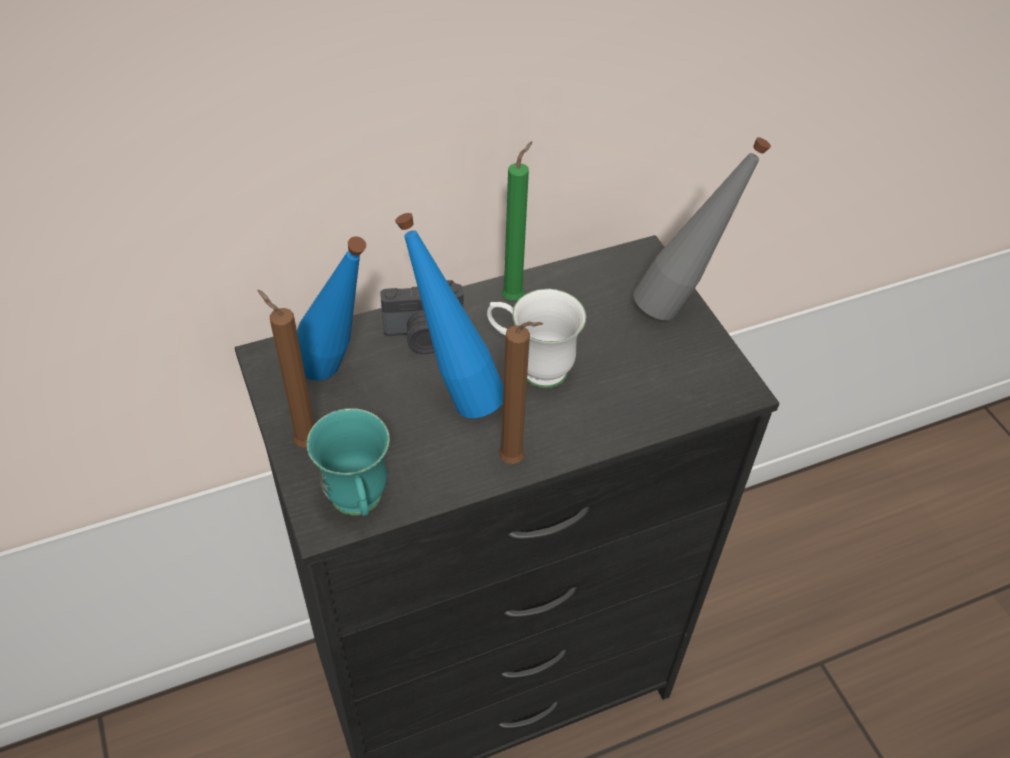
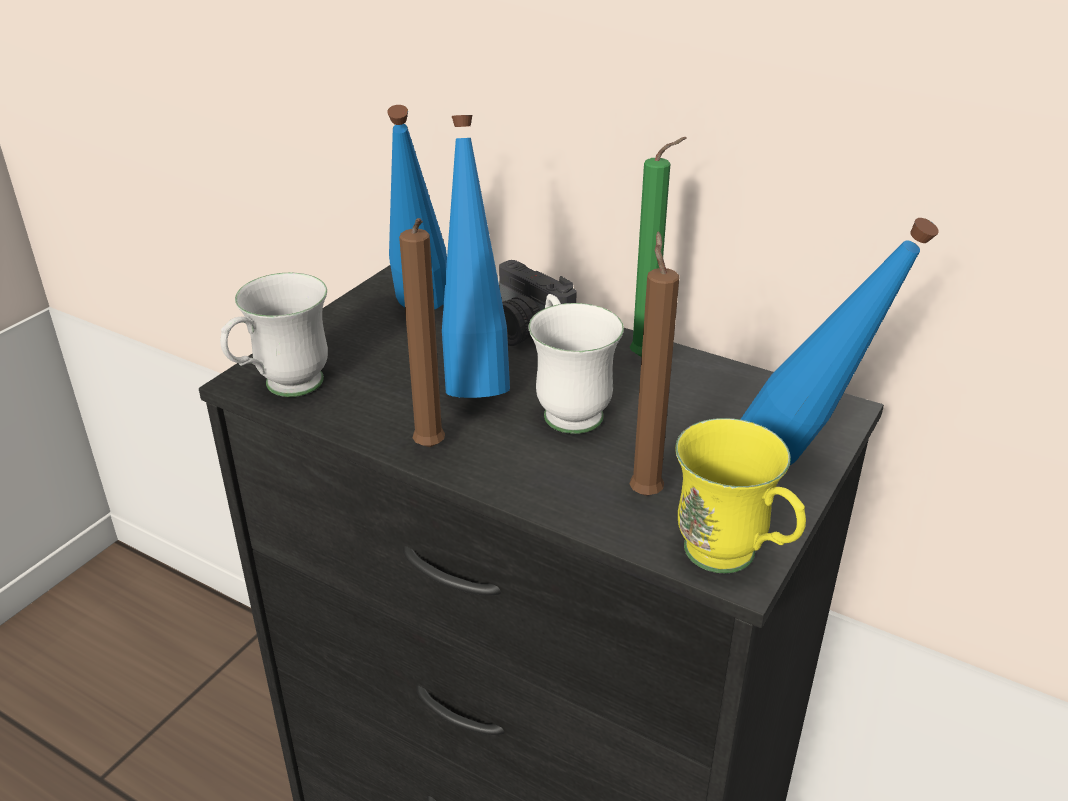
camera: 55 degrees right, 15 degrees down
brown candle [257,290,314,448] -> brown candle moved to [630,231,680,496]
turquoise mug [307,408,390,516] -> white mug [220,273,328,397]
grey bottle [633,137,771,320] -> blue bottle [740,218,939,465]
none -> yellow mug [675,418,806,574]

